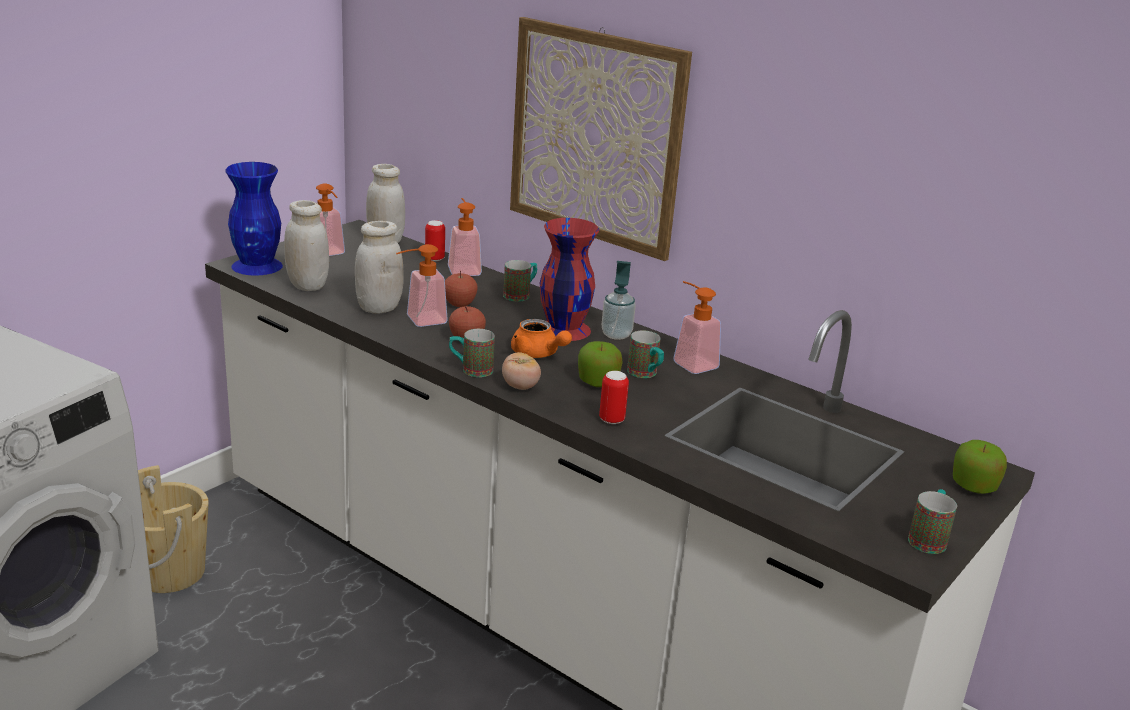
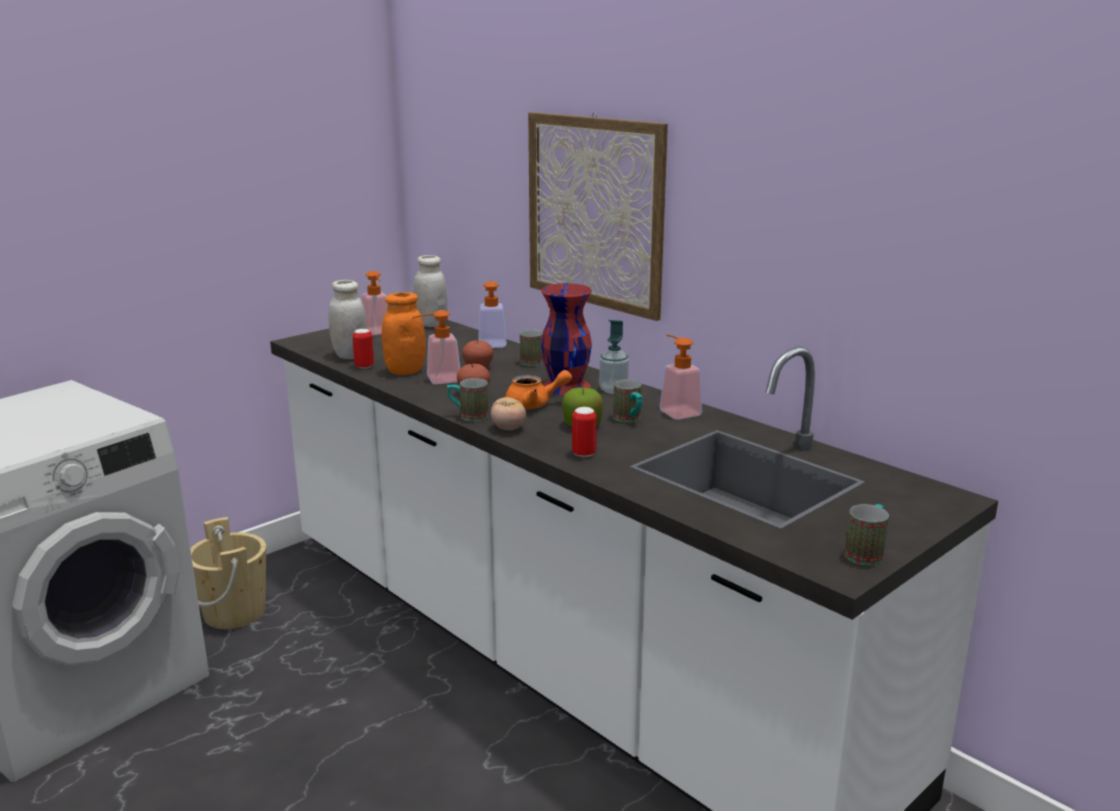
camera: 10 degrees right, 5 degrees down
blue vase [225,162,283,276] -> none
white jar [355,221,403,313] -> orange jar [382,292,426,375]
can [425,220,445,261] -> can moved to [352,329,374,369]
orange teapot [511,319,572,358] -> orange teapot turned 60 degrees counterclockwise [505,370,572,409]
apple [953,440,1007,494] -> none

